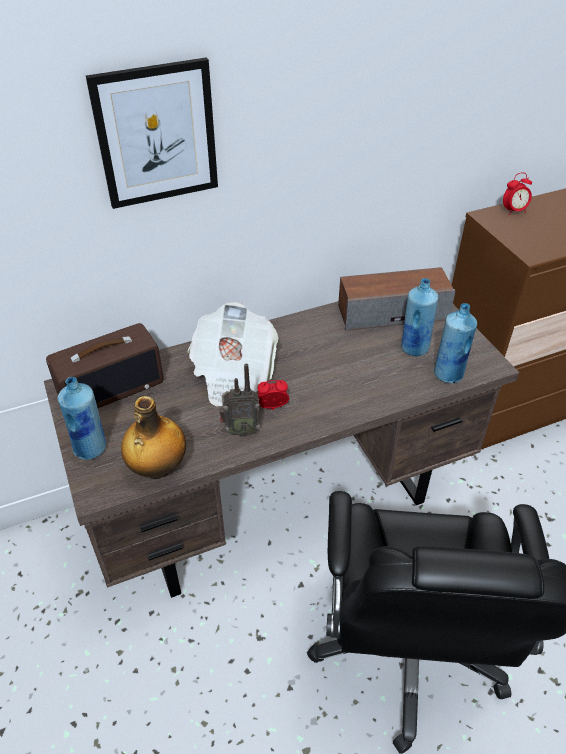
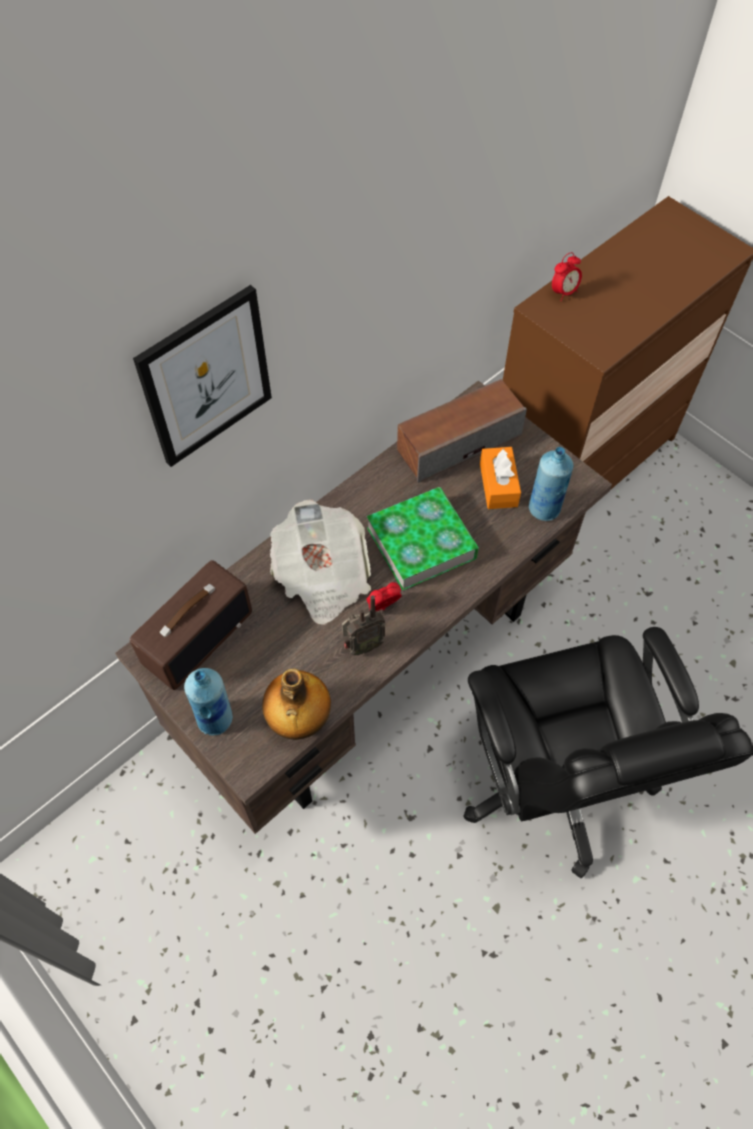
camera: 20 degrees left, 15 degrees up
blue bottle [401,278,438,356] -> orange tissue box [480,447,521,509]
none -> book [367,487,479,590]

